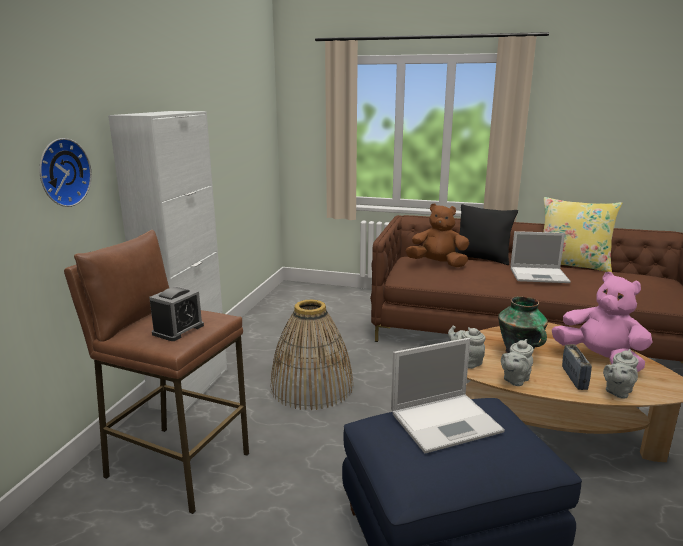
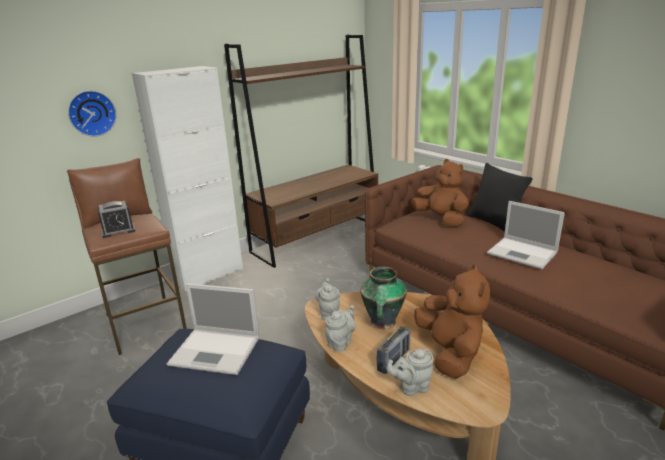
camera: 35 degrees right, 5 degrees up
basket [270,300,353,410] -> none
grey teapot [501,339,534,386] -> grey teapot turned 135 degrees clockwise [325,305,355,352]
yellow pillow [543,197,622,272] -> none
pink plush toy [552,272,653,372] -> brown plush toy [414,265,490,379]
none -> brown bookcase [224,35,378,268]

